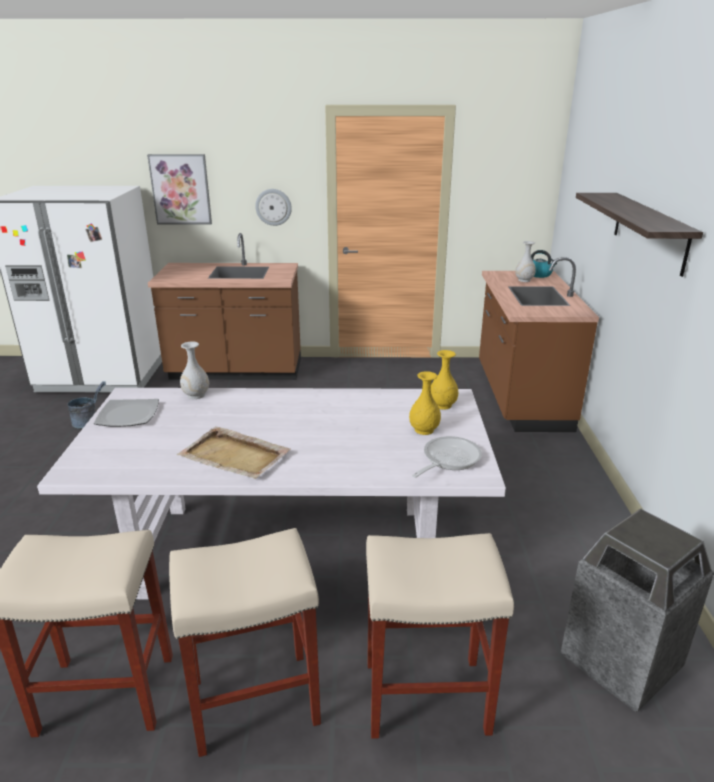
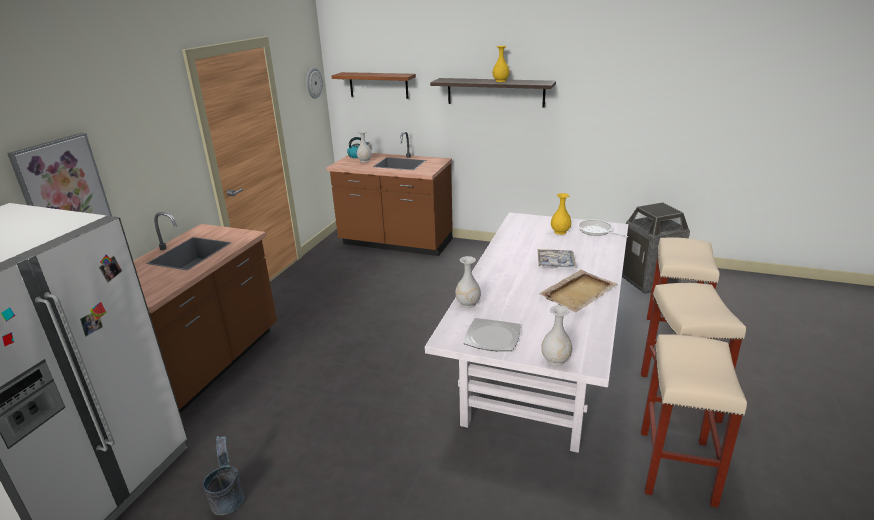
camera: 70 degrees left, 0 degrees up
wall clock [255,189,292,226] -> wall clock moved to [306,67,323,99]
yellow vase [431,350,458,410] -> yellow vase moved to [493,46,510,82]
none -> shelf [332,72,416,99]
none -> tray [538,249,577,268]
none -> white vase [541,305,572,366]

